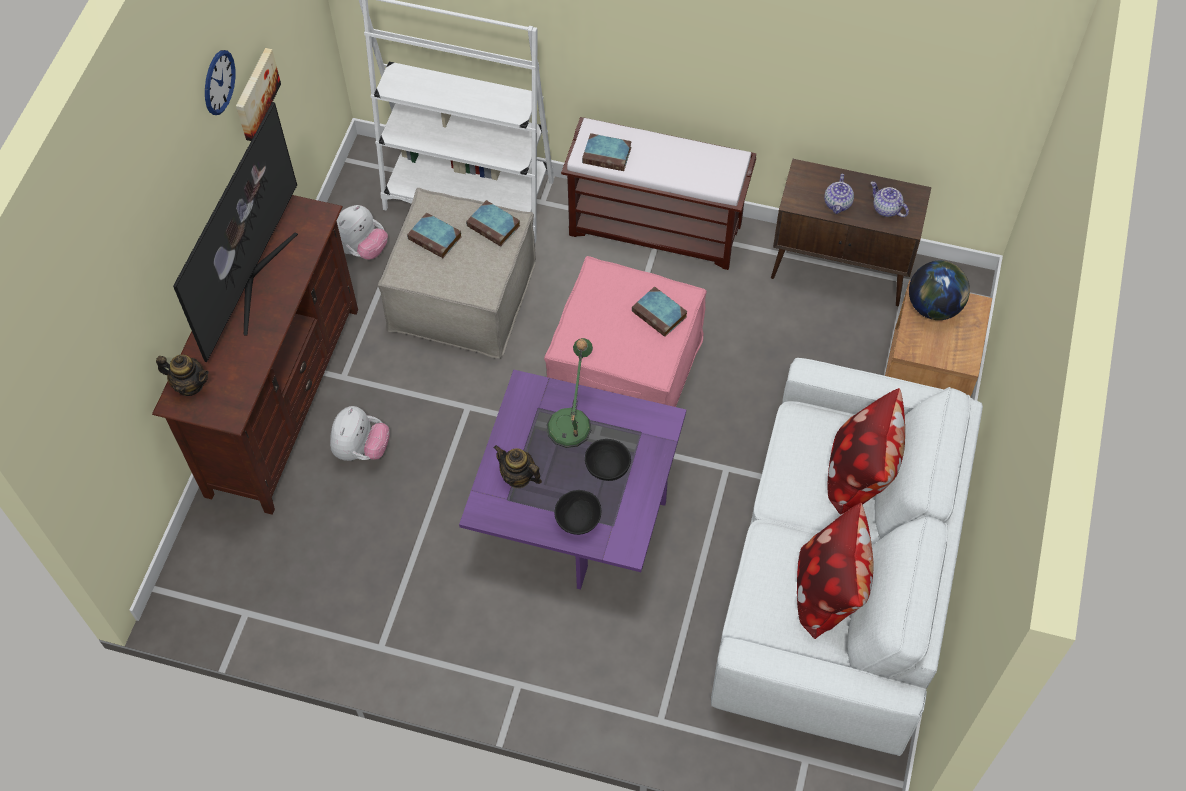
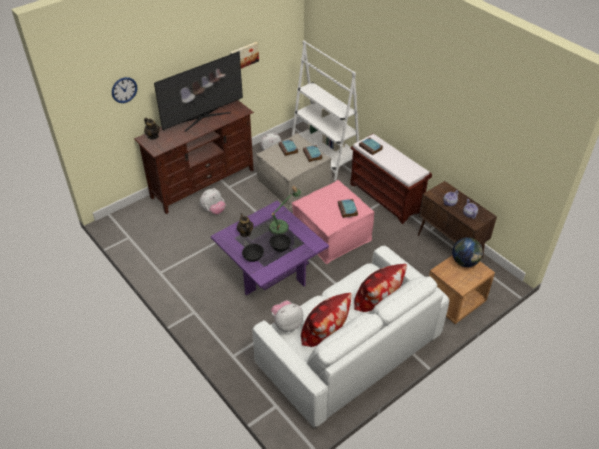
camera: 35 degrees right, 15 degrees down
wall clock [205,50,235,115] -> wall clock moved to [112,77,137,103]
none -> plush toy [271,300,303,332]

